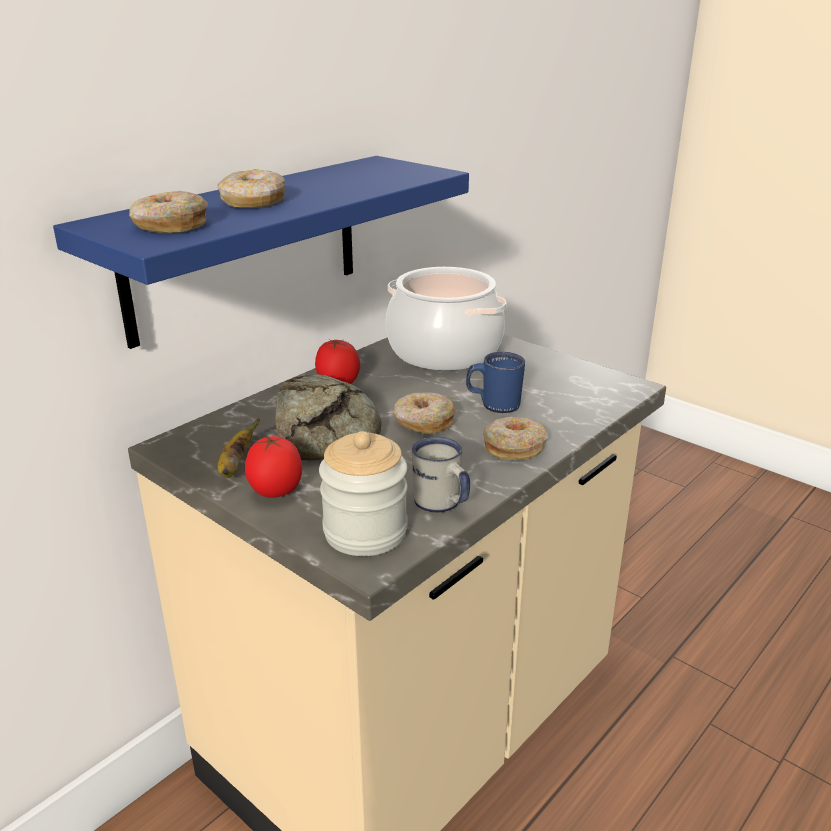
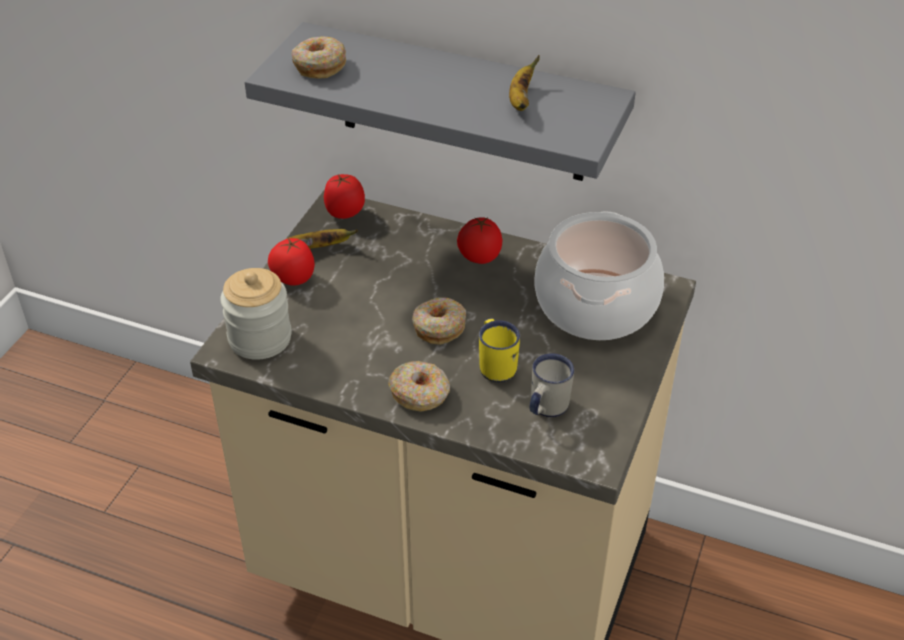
camera: 70 degrees right, 15 degrees up
blue shelf [53,156,469,349] -> grey shelf [245,22,636,181]
donut [218,169,286,208] -> none
bread [275,374,382,461] -> none
white mug [412,437,470,513] -> white mug moved to [529,353,574,417]
blue mug [466,352,525,413] -> yellow mug [479,318,520,382]
none -> tomato [324,174,365,219]
none -> banana [509,55,540,111]

